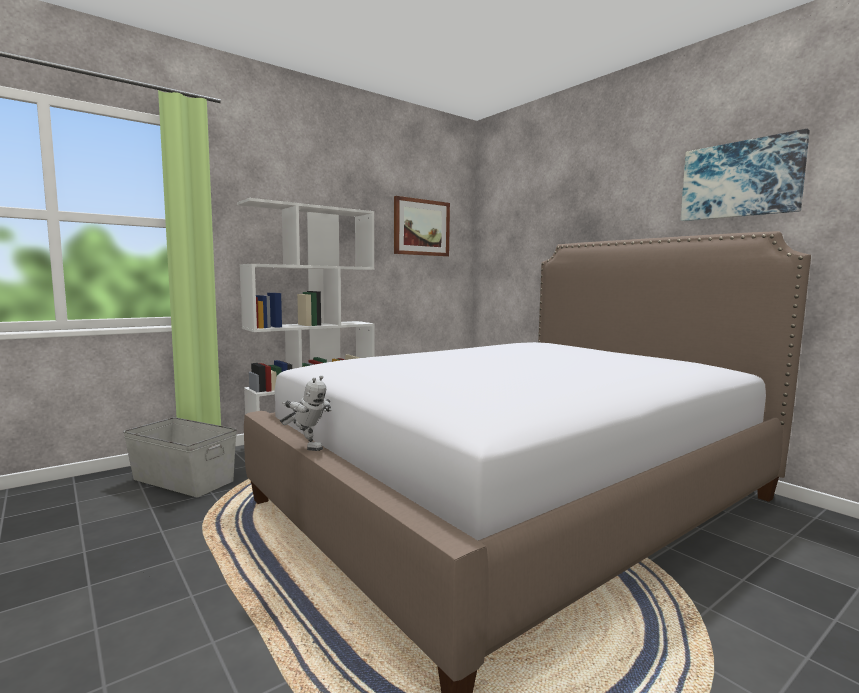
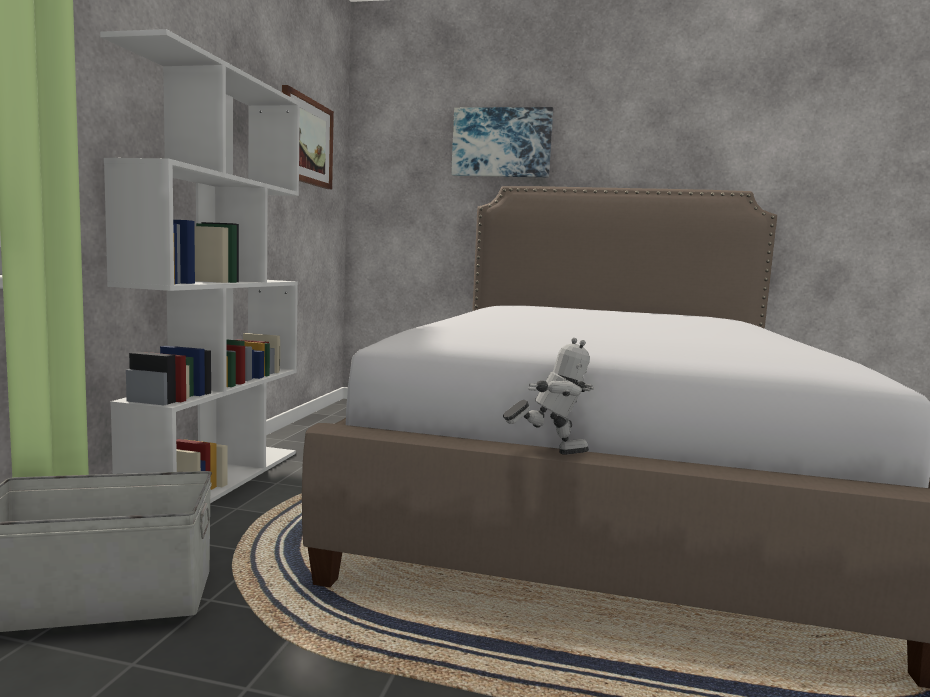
camera: 40 degrees left, 0 degrees up
picture [681,129,810,221] -> picture moved to [451,107,553,177]

